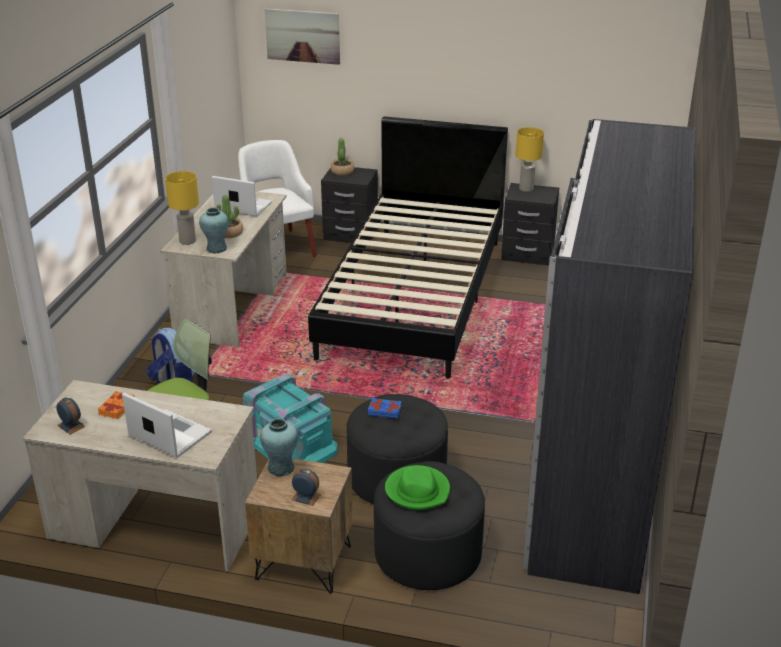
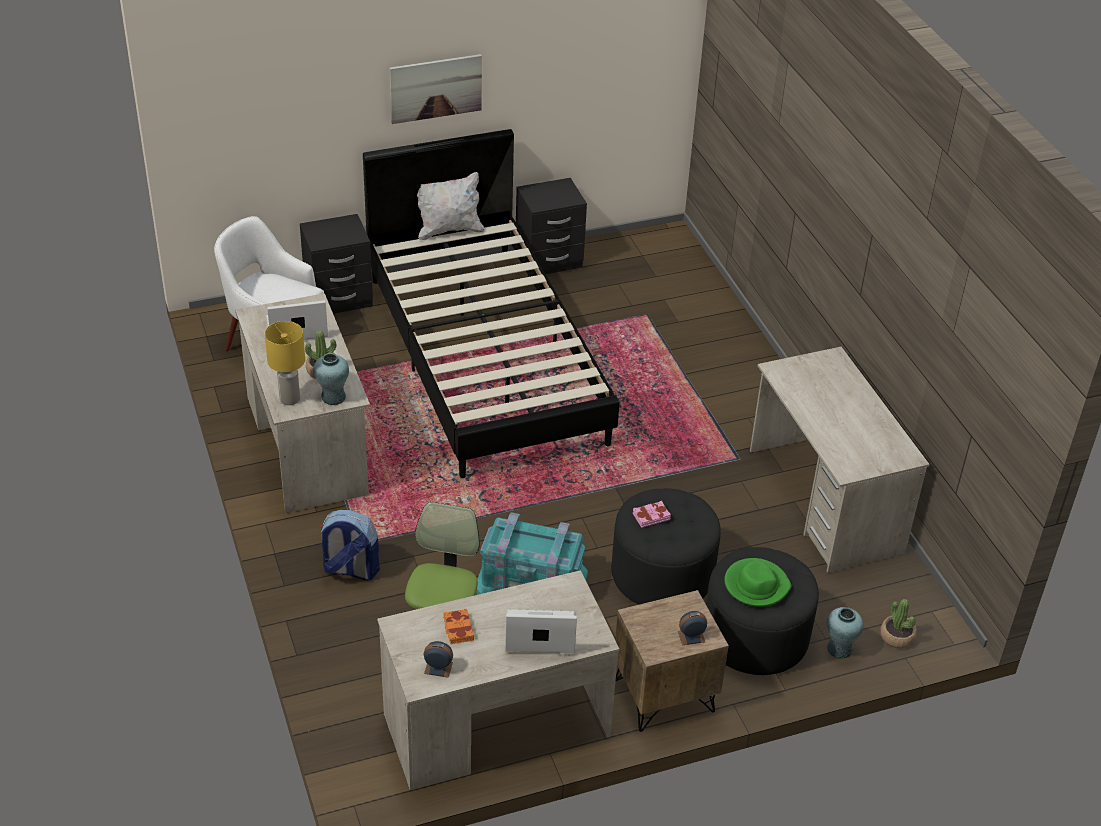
camera: 35 degrees left, 10 degrees up
turquoise vase [260,418,298,476] -> turquoise vase moved to [826,607,863,659]
picture [265,8,340,65] -> picture moved to [389,54,482,124]
potted plant [330,138,354,176] -> potted plant moved to [880,599,917,648]
blue book [368,398,401,418] -> pink book [633,501,671,528]
yellow table lamp [516,127,544,192] -> none
grey wardrobe [523,119,695,594] -> beige desk [750,347,930,573]
none -> white pillow [417,172,485,240]

